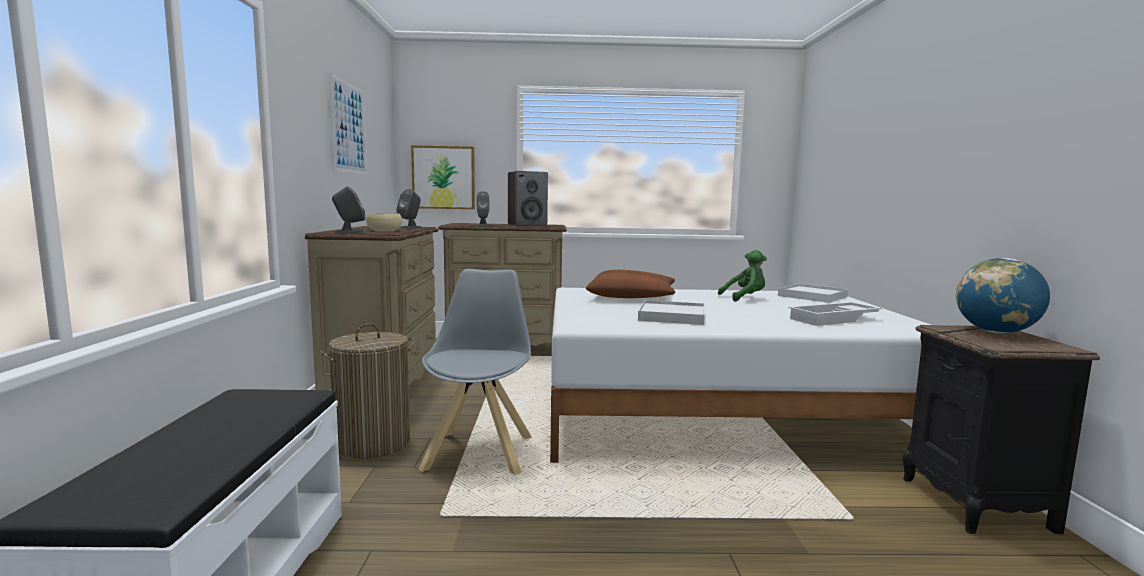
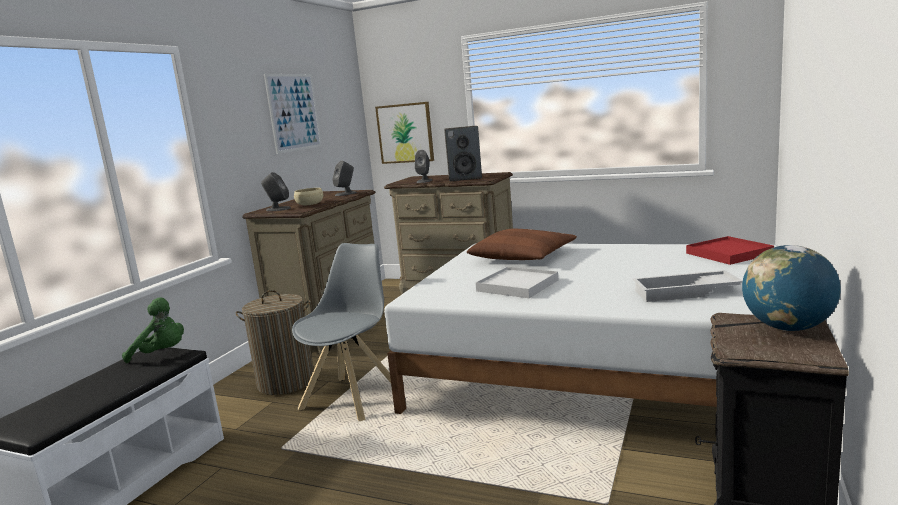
camera: 25 degrees right, 5 degrees up
green plush toy [718,250,767,302] -> green plush toy moved to [122,297,184,363]
white tray [778,284,848,303] -> red tray [686,236,774,265]

